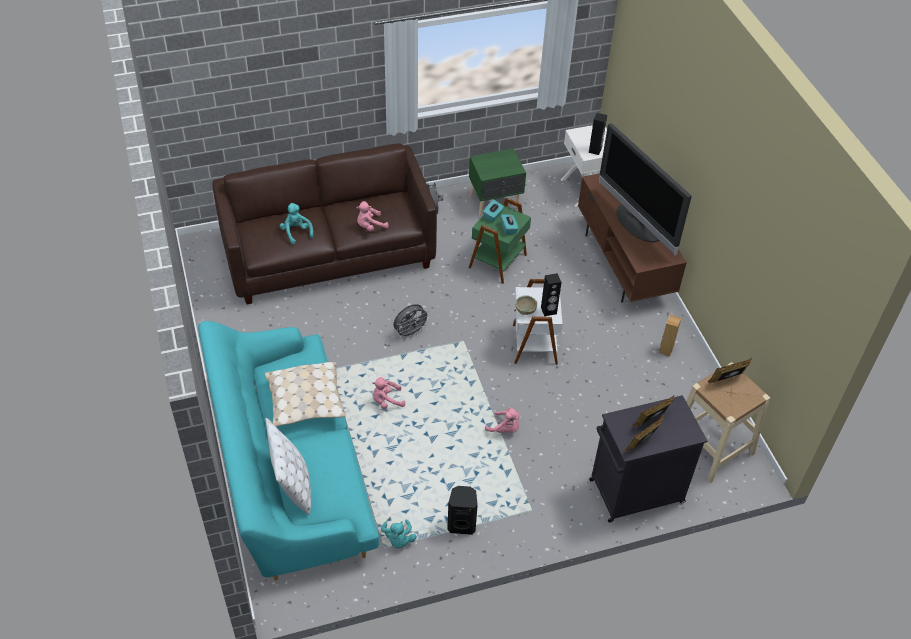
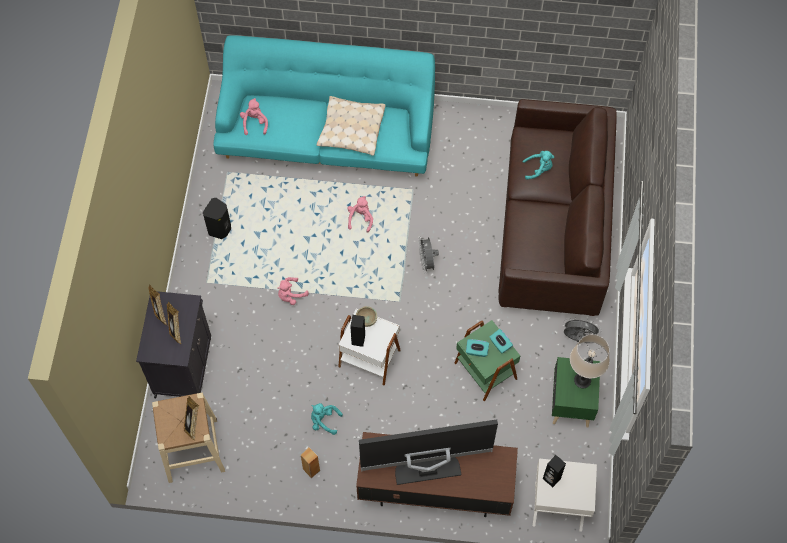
camera: 115 degrees right, 15 degrees up
white pillow [265,418,311,515] -> none
pink plush toy [357,201,389,231] -> pink plush toy moved to [240,98,268,135]
turquoise plush toy [381,519,417,548] -> turquoise plush toy moved to [311,403,343,435]
none -> beige table lamp [570,334,610,388]

